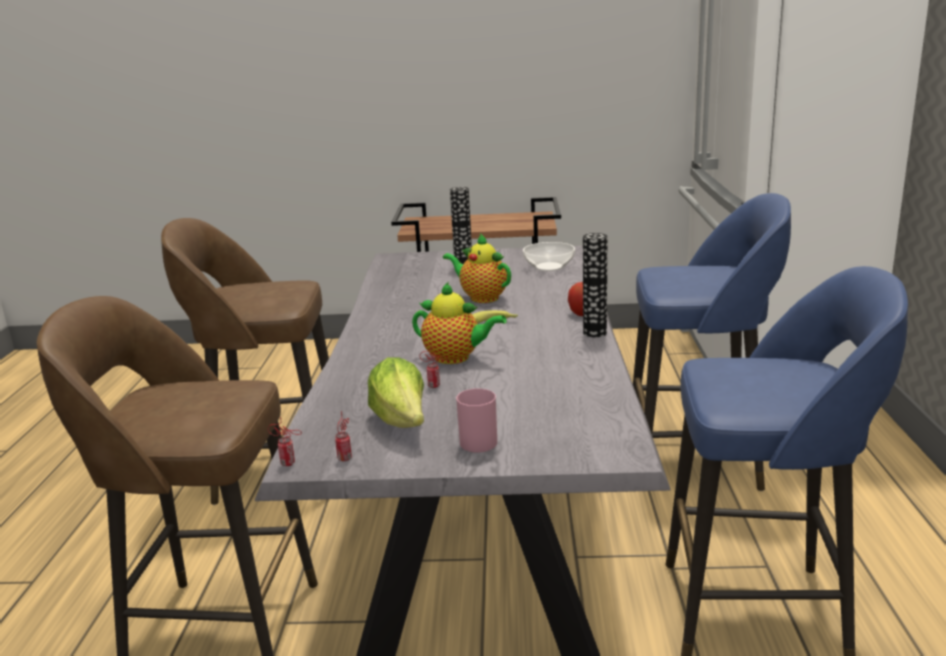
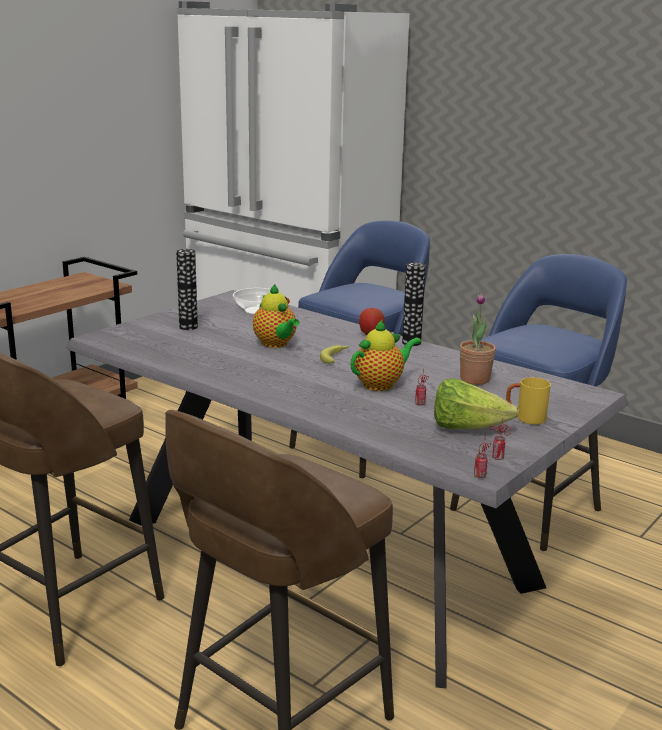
camera: 55 degrees left, 0 degrees up
teapot [443,233,511,303] -> teapot turned 105 degrees counterclockwise [253,284,300,348]
pink mug [456,389,497,453] -> yellow mug [506,377,551,425]
none -> potted plant [460,293,496,385]

